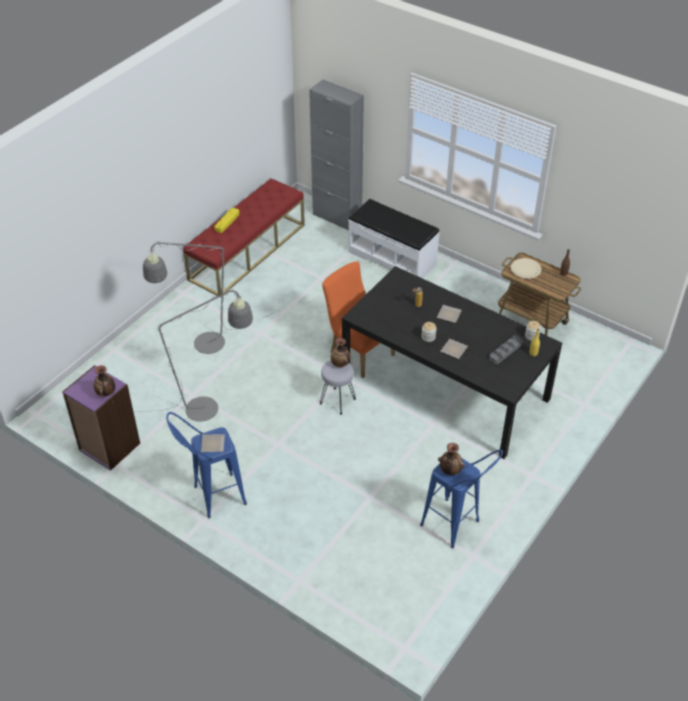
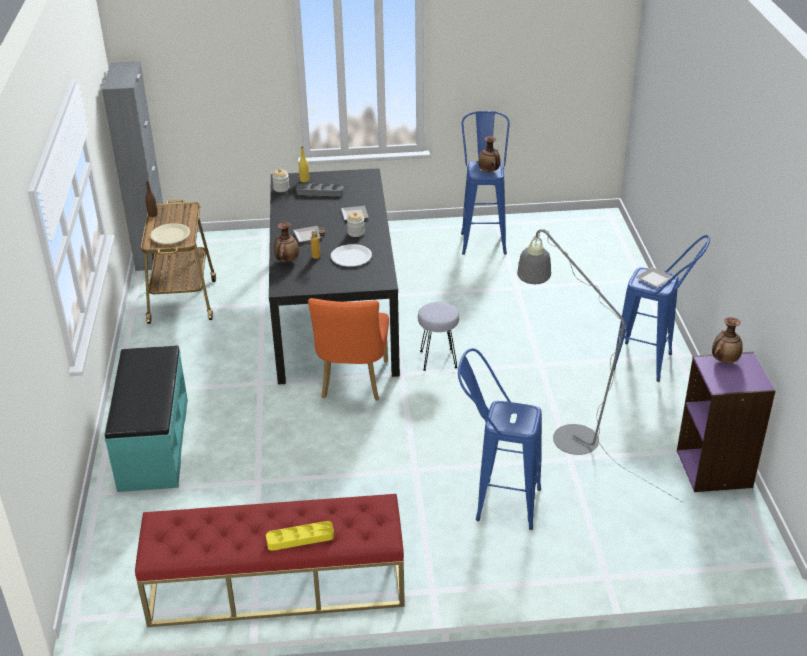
camera: 130 degrees left, 10 degrees down
grey floor lamp [143,241,281,354] -> blue stool [458,348,542,530]
grey cabinet [309,80,364,230] -> grey cabinet moved to [102,61,165,271]
vase [331,338,351,367] -> vase moved to [274,222,299,262]
white bench [348,199,440,278] -> turquoise bench [105,346,188,492]
none -> white plate [331,244,372,267]

